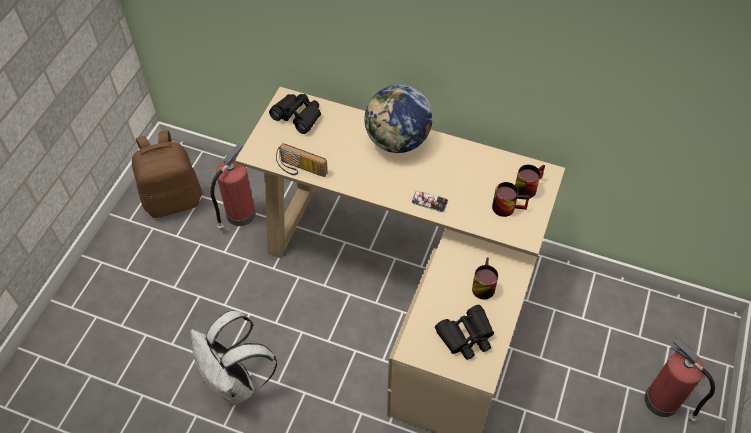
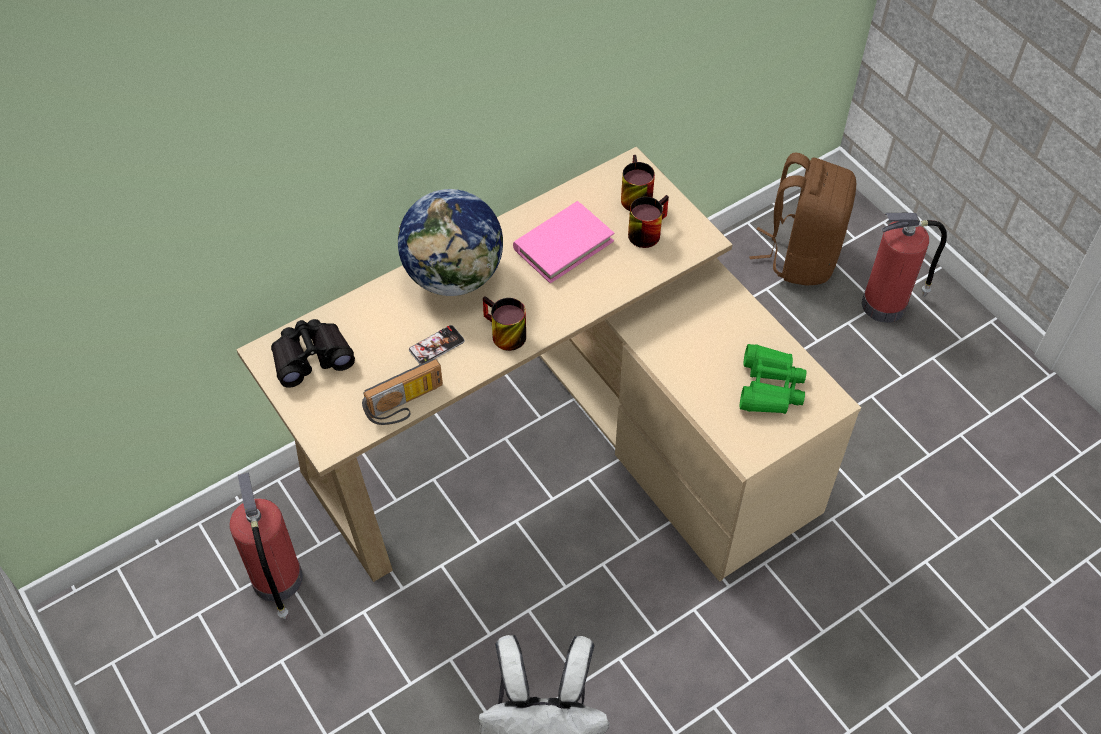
camera: 55 degrees left, 0 degrees up
brown backpack [132,130,202,218] -> brown backpack moved to [749,153,856,286]
phone [412,191,448,212] -> phone moved to [409,325,465,364]
black binoculars [435,305,494,360] -> green binoculars [740,344,806,414]
mug [472,258,498,300] -> mug moved to [483,296,526,351]
none -> pink book [513,201,614,284]

